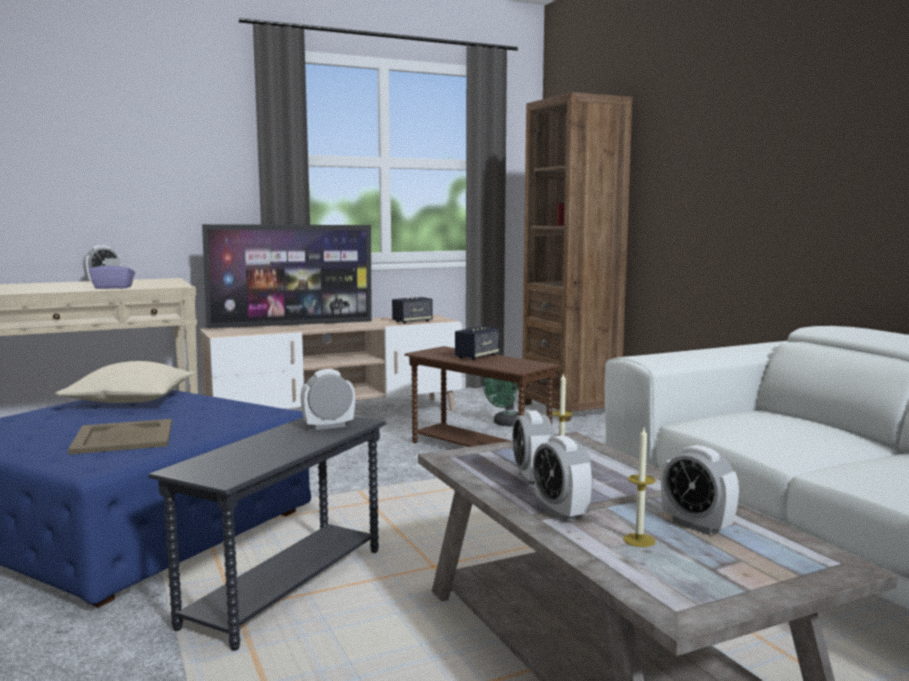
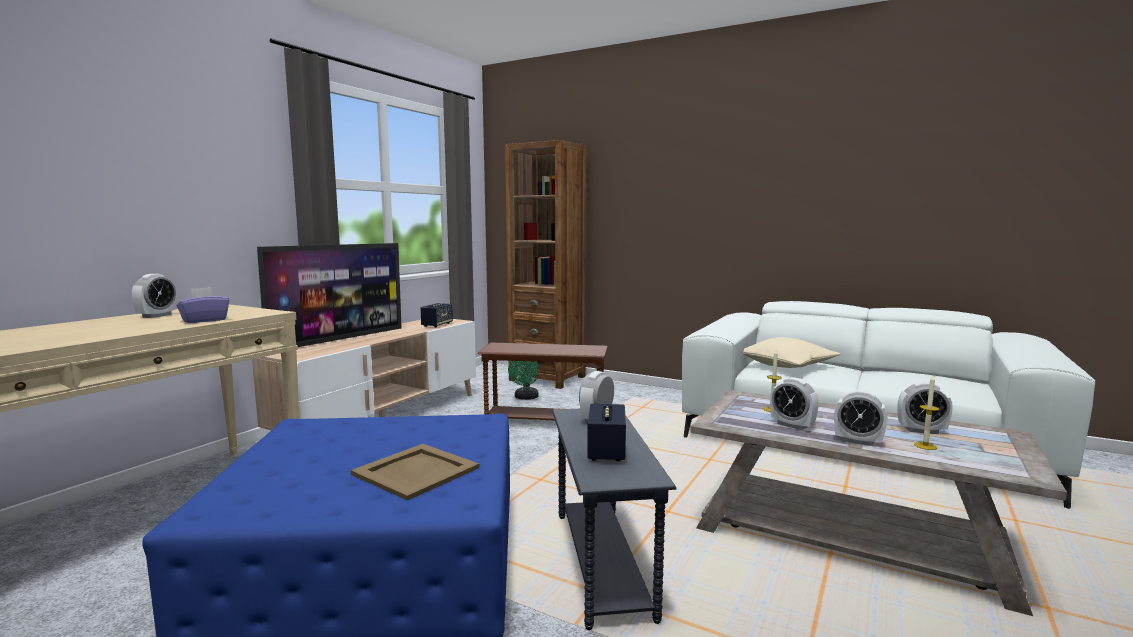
camera: 35 degrees left, 0 degrees up
beige pillow [55,361,195,403] -> beige pillow moved to [743,337,841,368]
speaker [455,326,500,360] -> speaker moved to [587,404,626,461]

